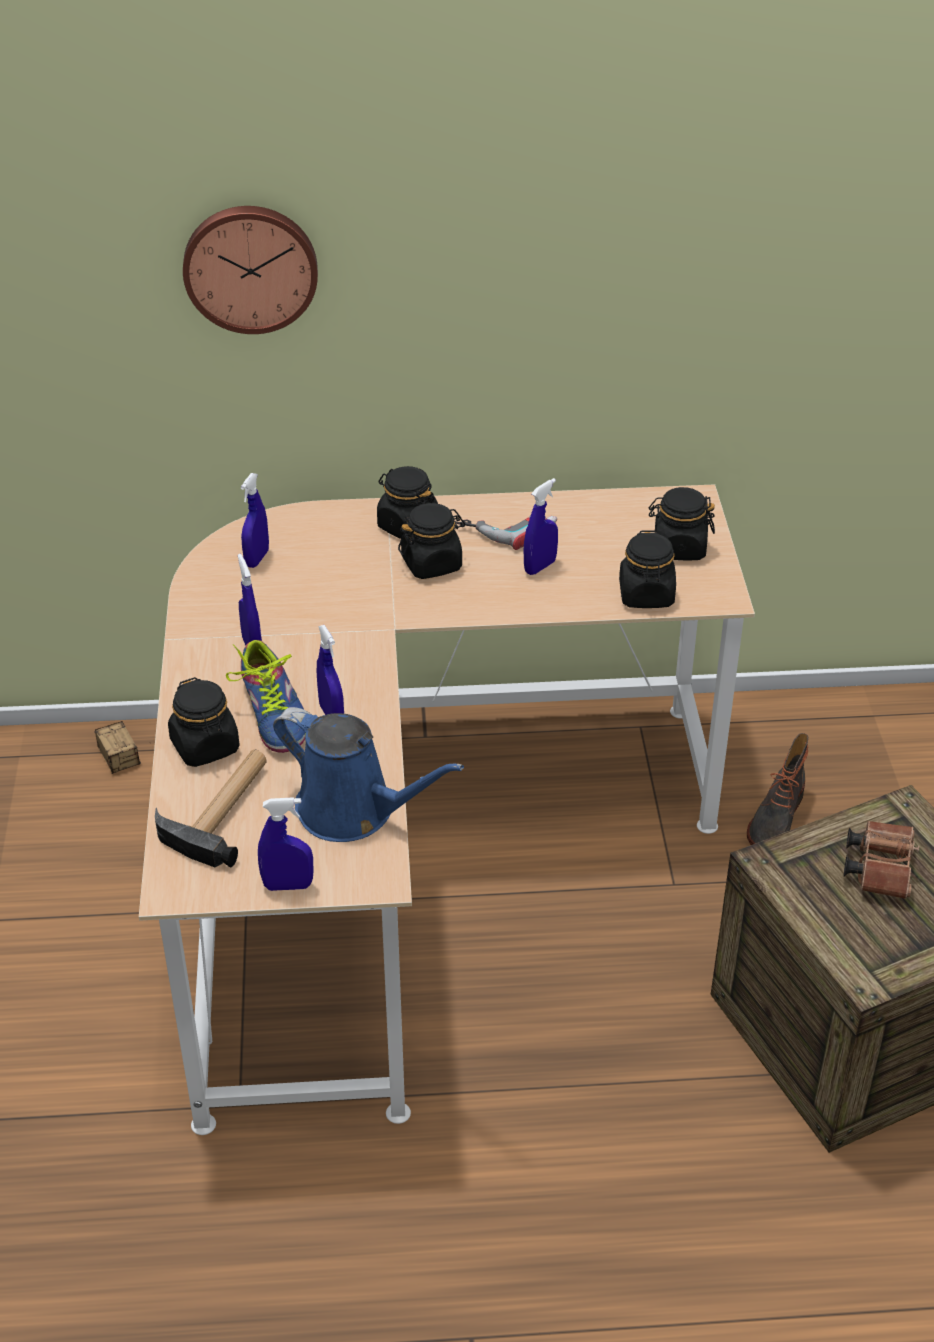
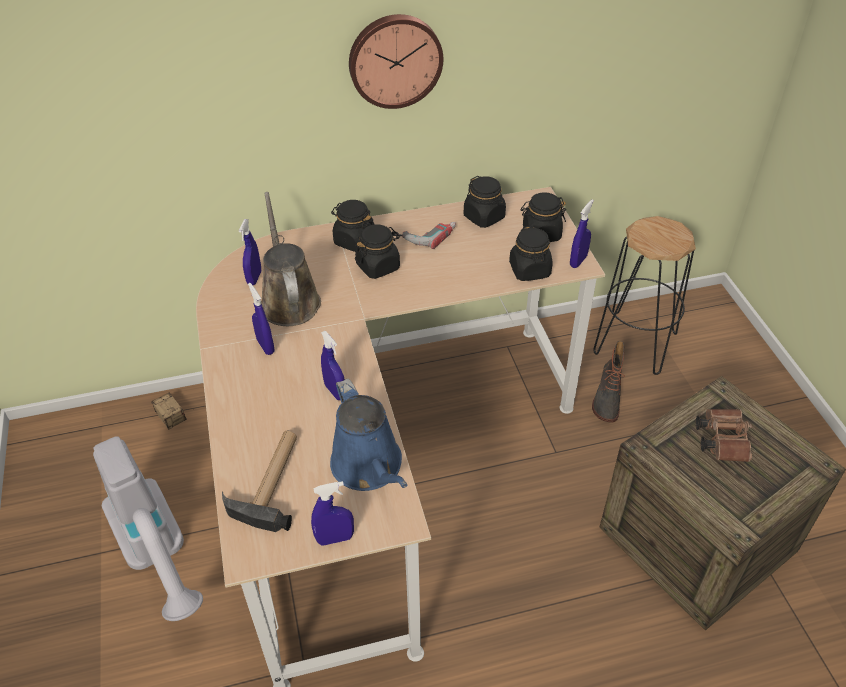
camera: 10 degrees left, 5 degrees up
black jar [168,677,240,767] -> black jar moved to [464,176,506,228]
wall clock [183,206,318,334] -> wall clock moved to [349,14,443,109]
shoe [226,640,306,753] -> none
blue watering can [273,707,464,842] -> blue watering can turned 45 degrees clockwise [330,379,407,491]
blue spray bottle [524,478,558,575] -> blue spray bottle moved to [570,200,594,268]
none -> vacuum cleaner [93,436,203,621]
none -> brown watering can [261,192,321,326]
none -> black stool [593,216,696,375]

